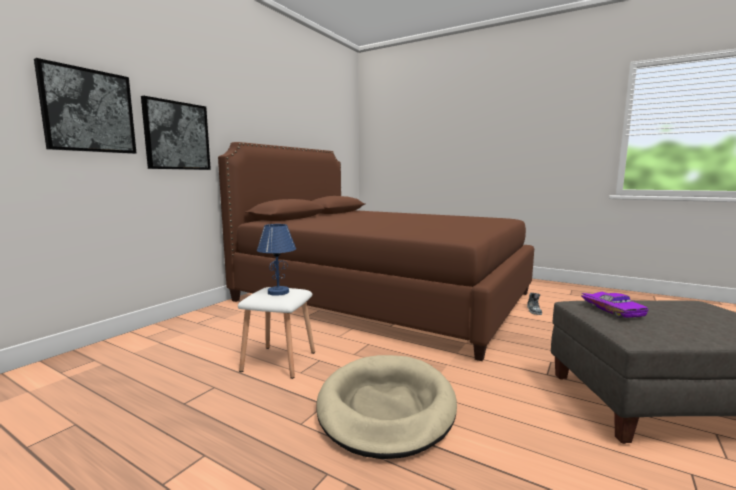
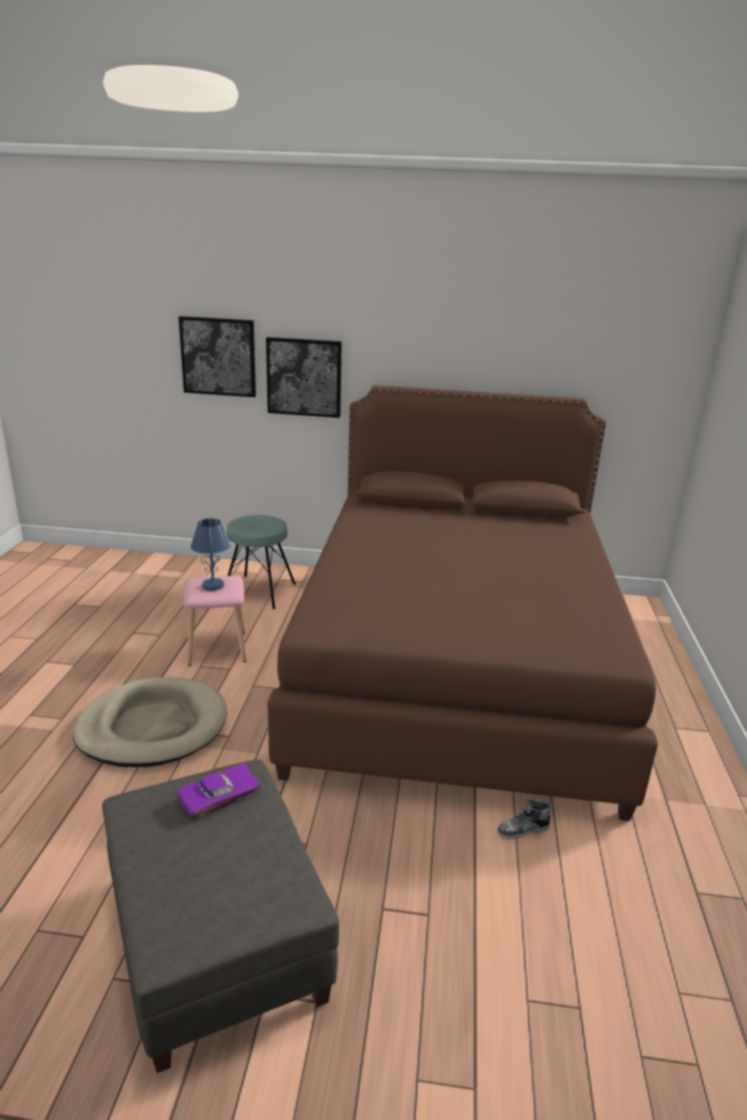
camera: 65 degrees right, 15 degrees up
white stool [238,287,315,379] -> pink stool [184,576,247,666]
none -> turquoise stool [227,515,296,609]

